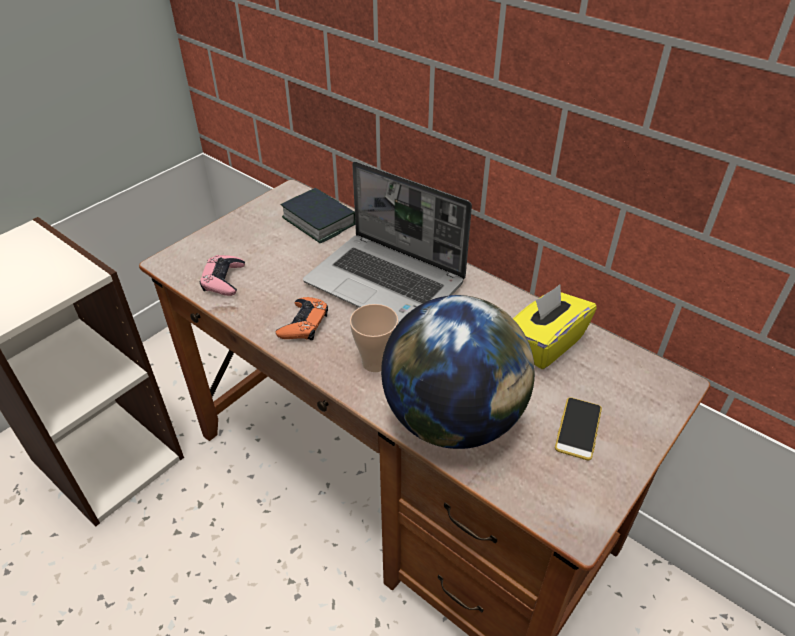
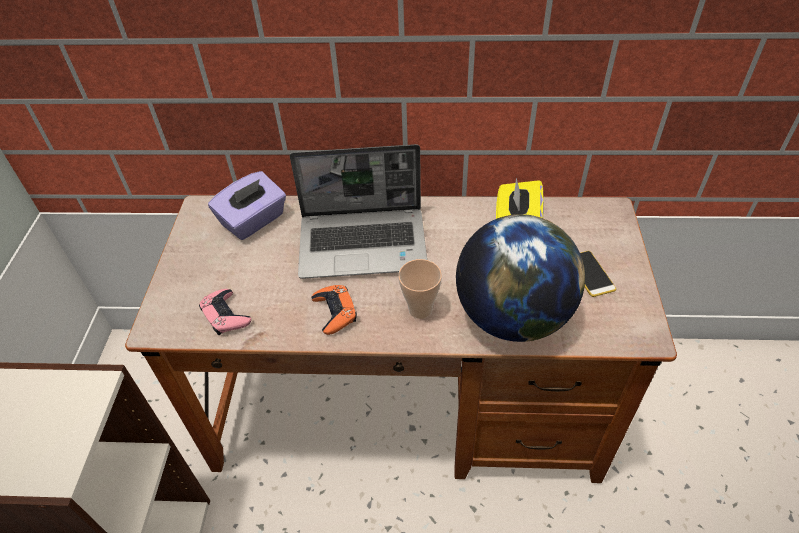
camera: 35 degrees left, 5 degrees up
book [281,188,355,243] -> purple tissue box [208,171,286,240]

